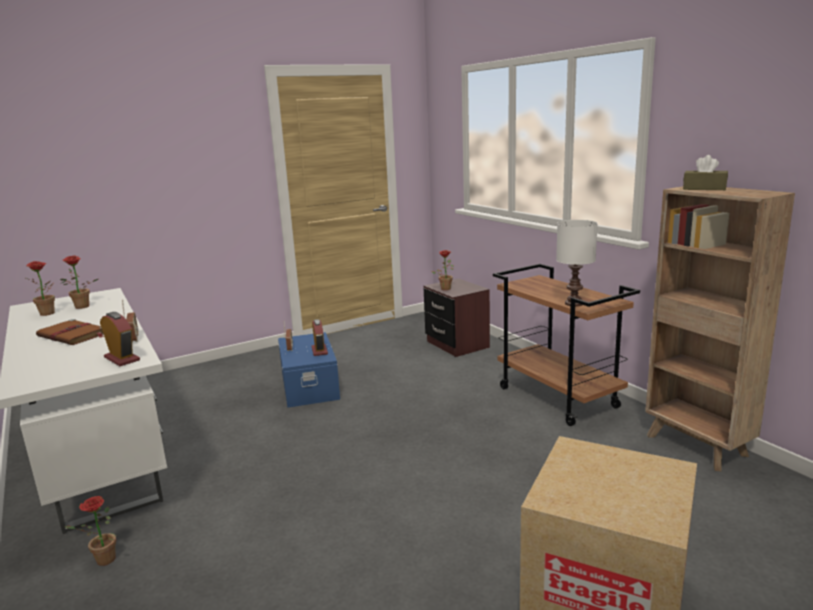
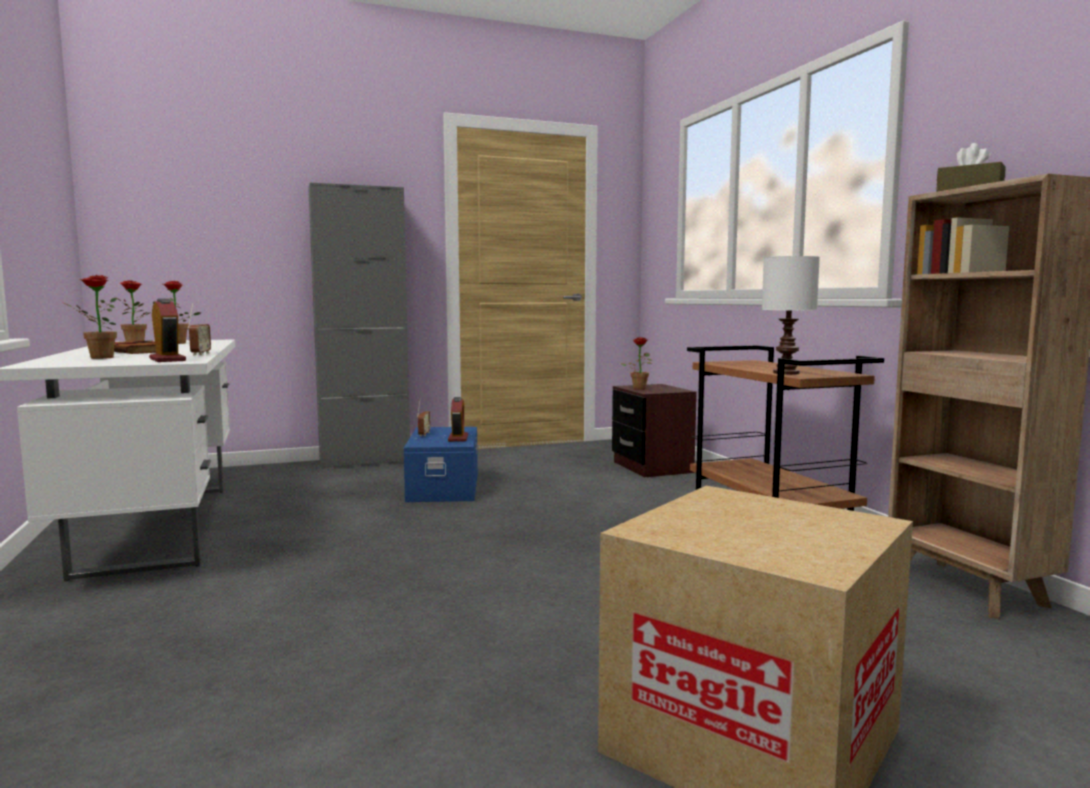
camera: 10 degrees right, 10 degrees down
potted plant [64,496,118,566] -> potted plant moved to [64,275,117,359]
none -> grey cabinet [308,182,410,469]

